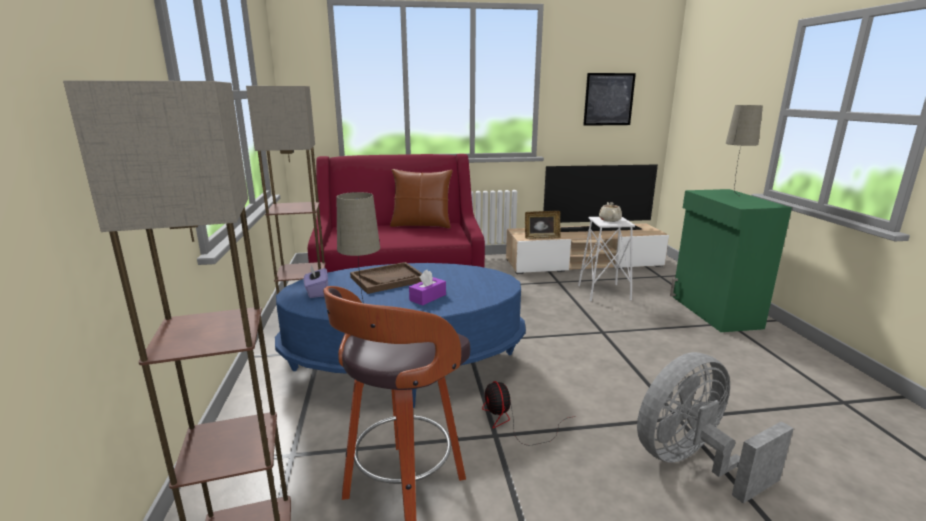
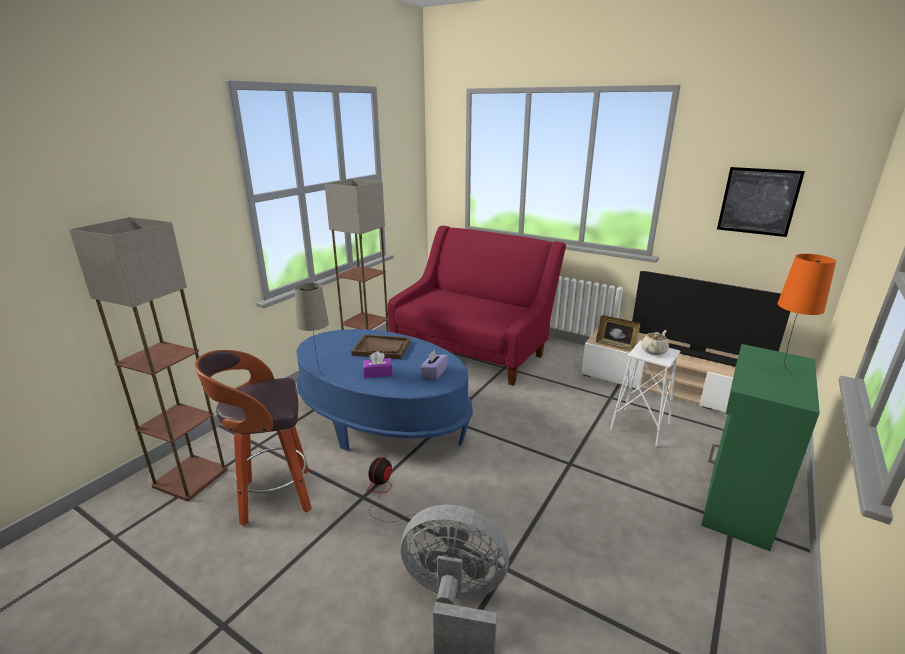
camera: 40 degrees right, 5 degrees up
purple tissue box [304,265,328,298] -> purple tissue box moved to [420,350,448,380]
brown pillow [390,169,453,228] -> none
beige table lamp [726,105,763,196] -> orange table lamp [778,254,836,374]

